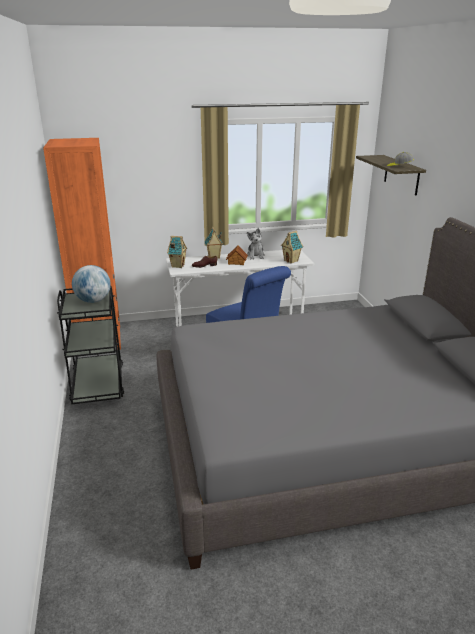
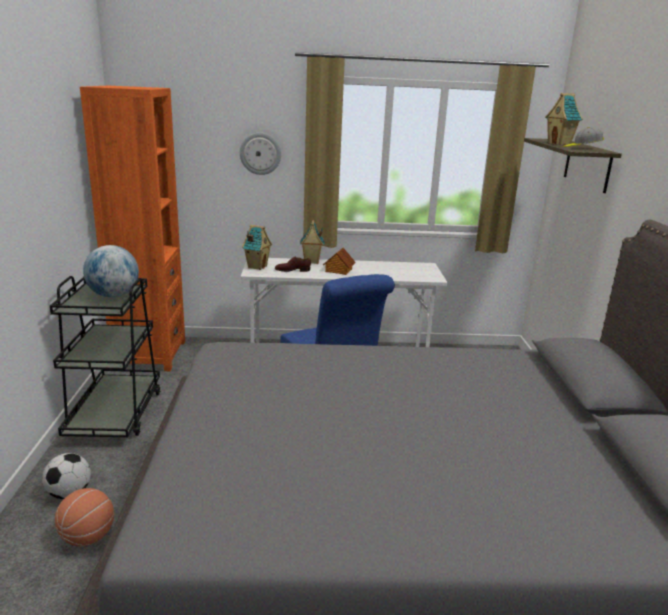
camera: 10 degrees right, 5 degrees down
plush toy [247,228,265,259] -> none
toy house [281,231,303,263] -> toy house moved to [545,93,583,145]
none -> football [42,453,91,499]
none -> basketball [55,488,114,546]
none -> wall clock [240,132,281,175]

